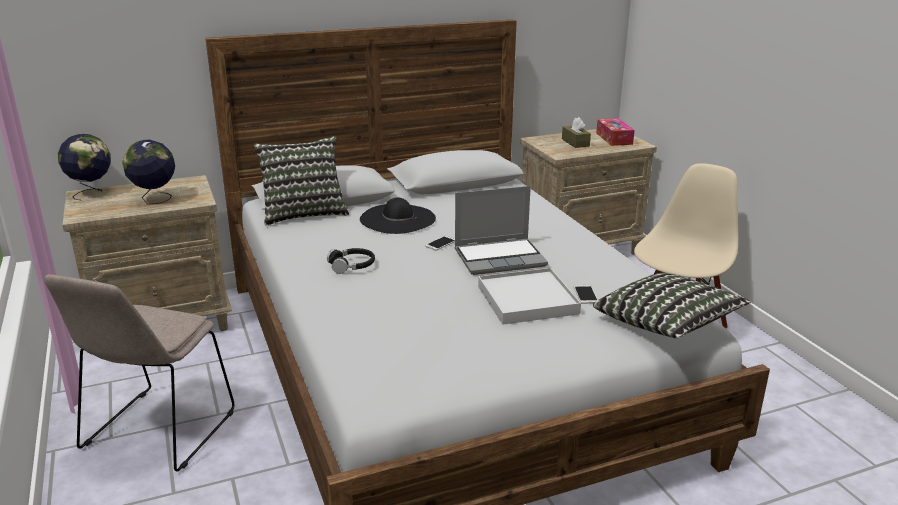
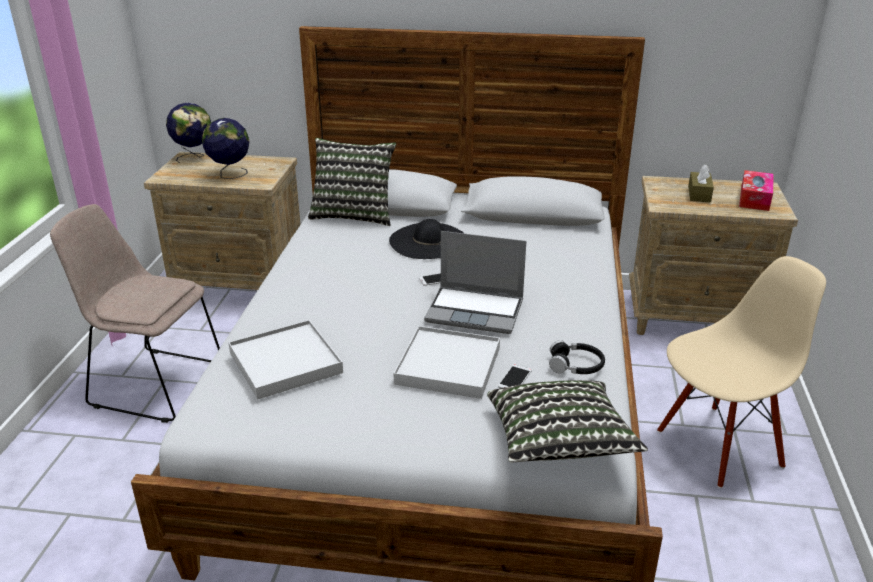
camera: 30 degrees right, 5 degrees up
beige chair [44,274,234,471] -> beige chair turned 60 degrees clockwise [50,204,220,423]
black headphones [327,248,375,274] -> black headphones moved to [549,340,605,374]
none -> white tray [228,320,343,400]

